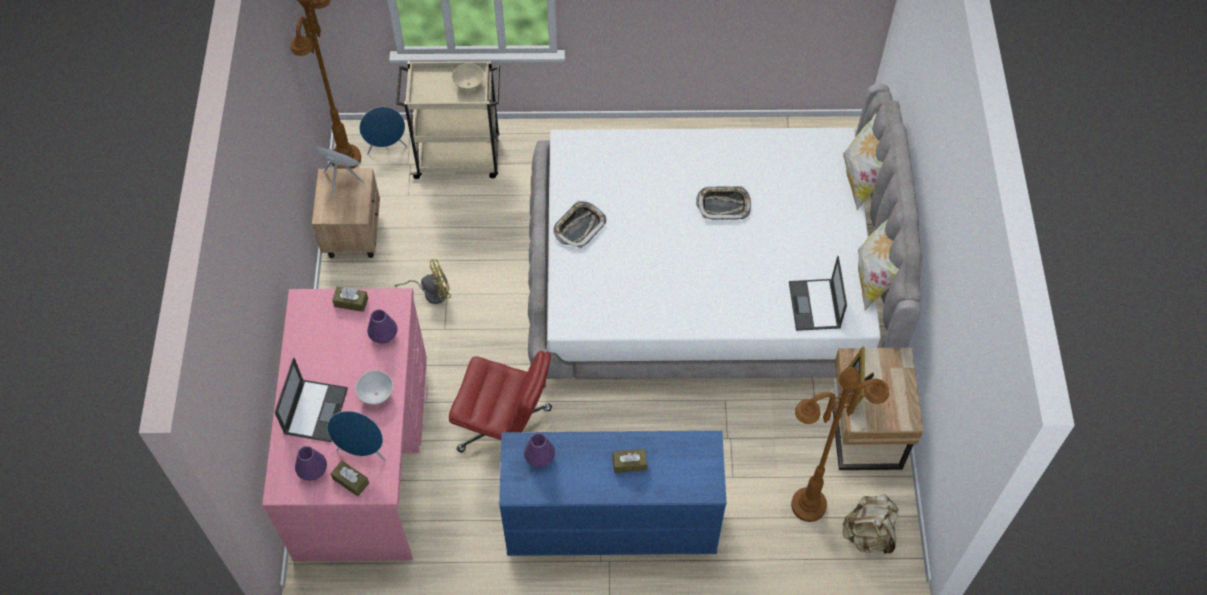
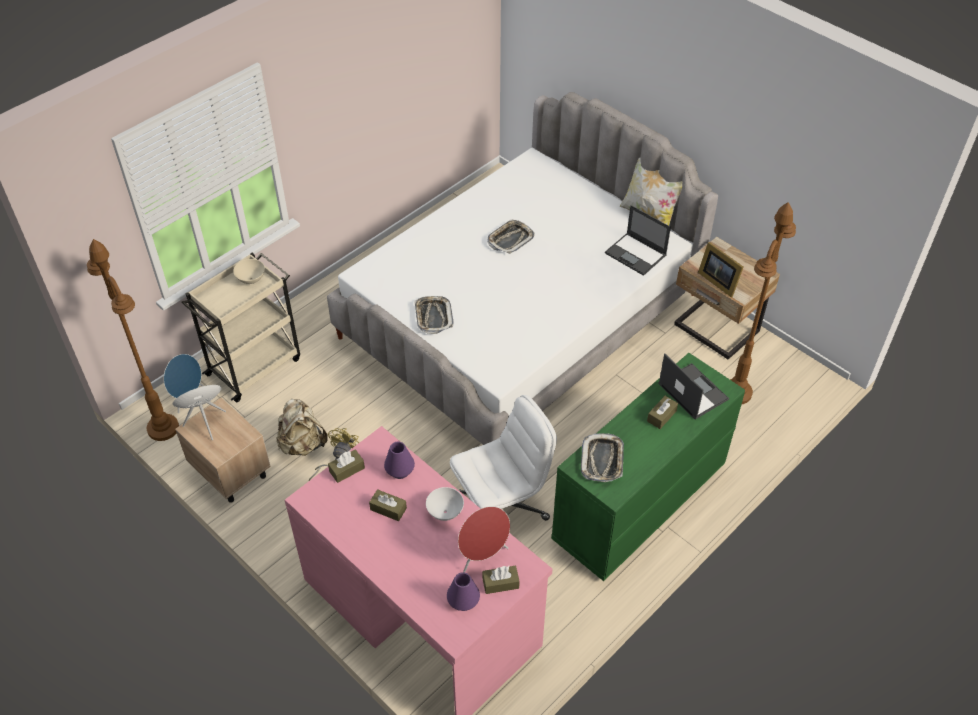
camera: 45 degrees left, 10 degrees down
laptop [275,358,348,442] -> laptop moved to [658,354,729,419]
blue speaker [327,411,386,461] -> red speaker [458,506,510,573]
red office chair [449,351,552,453] -> white office chair [450,395,557,521]
blue dresser [499,431,726,556] -> green dresser [551,353,745,581]
purple vase [524,433,555,467] -> tray [581,433,624,482]
beige backpack [842,494,899,554] -> beige backpack moved to [277,399,328,456]
pillow [843,113,883,210] -> none
none -> brown tissue box [369,489,407,521]

